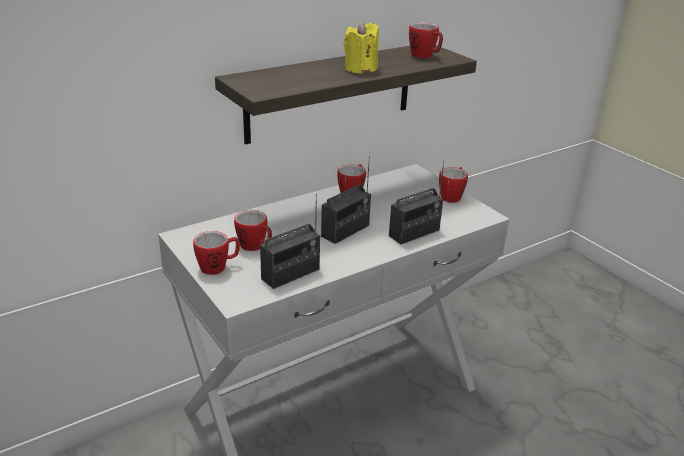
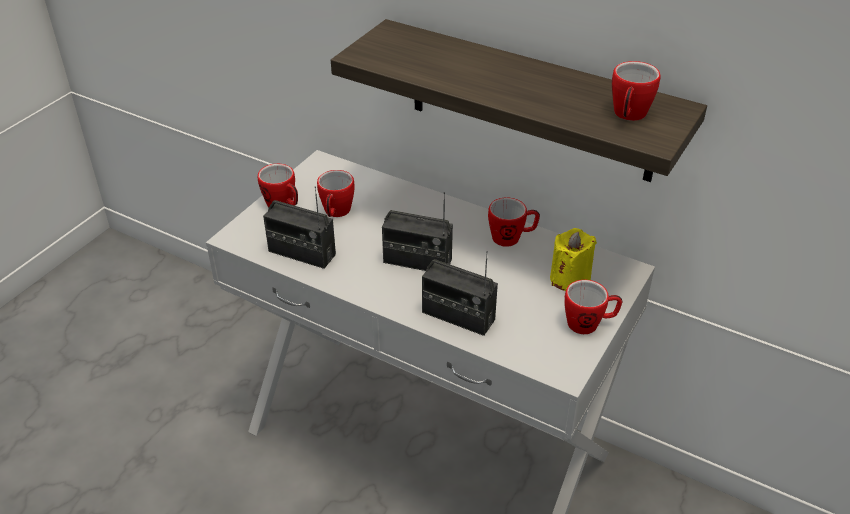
camera: 65 degrees right, 10 degrees up
yellow candle [343,21,379,74] -> yellow candle moved to [550,228,597,291]

